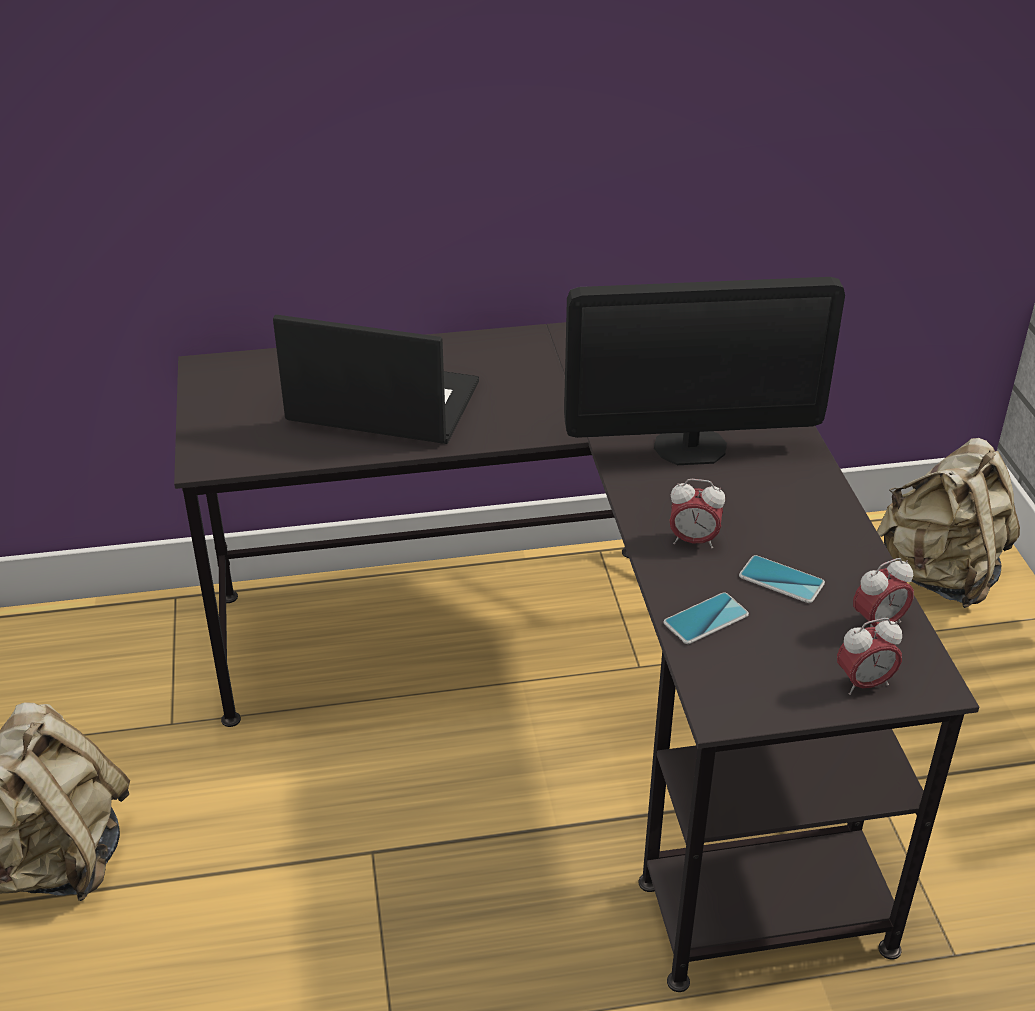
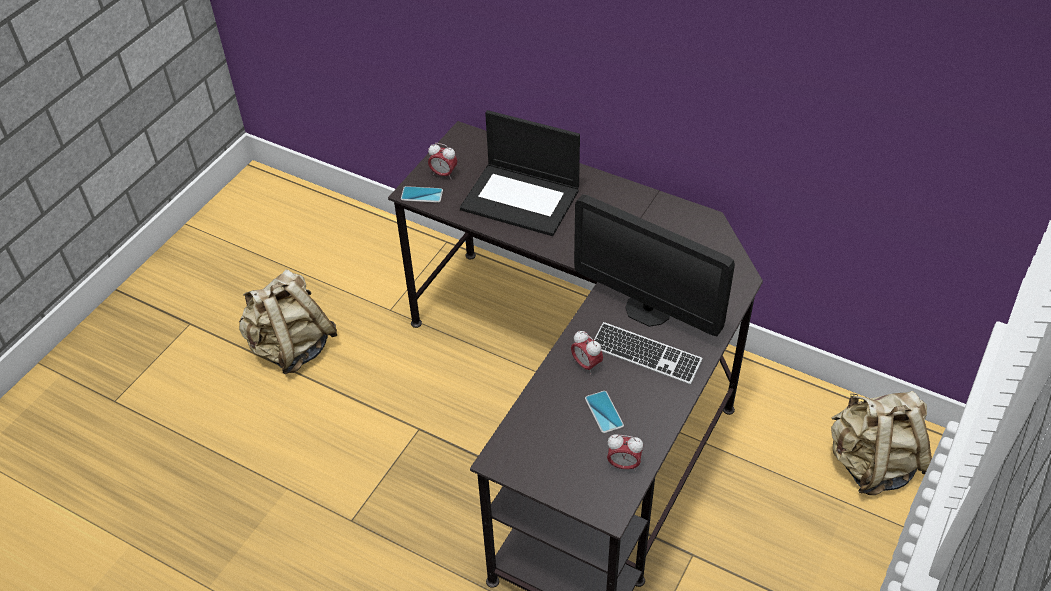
camera: 40 degrees right, 10 degrees up
laptop [273,315,479,444] -> laptop turned 150 degrees clockwise [460,110,580,236]
phone [663,592,749,644] -> phone moved to [401,186,443,203]
alarm clock [837,618,902,695] -> alarm clock moved to [428,143,457,179]
none -> keyboard [594,322,703,385]

